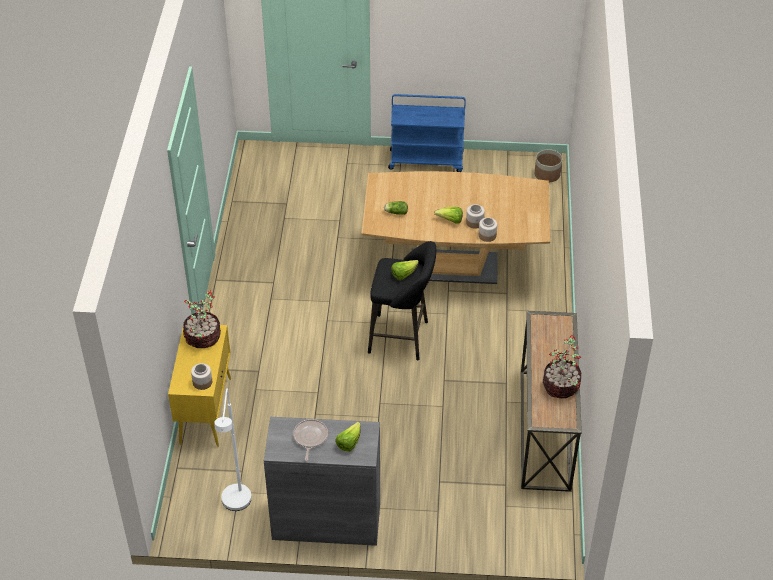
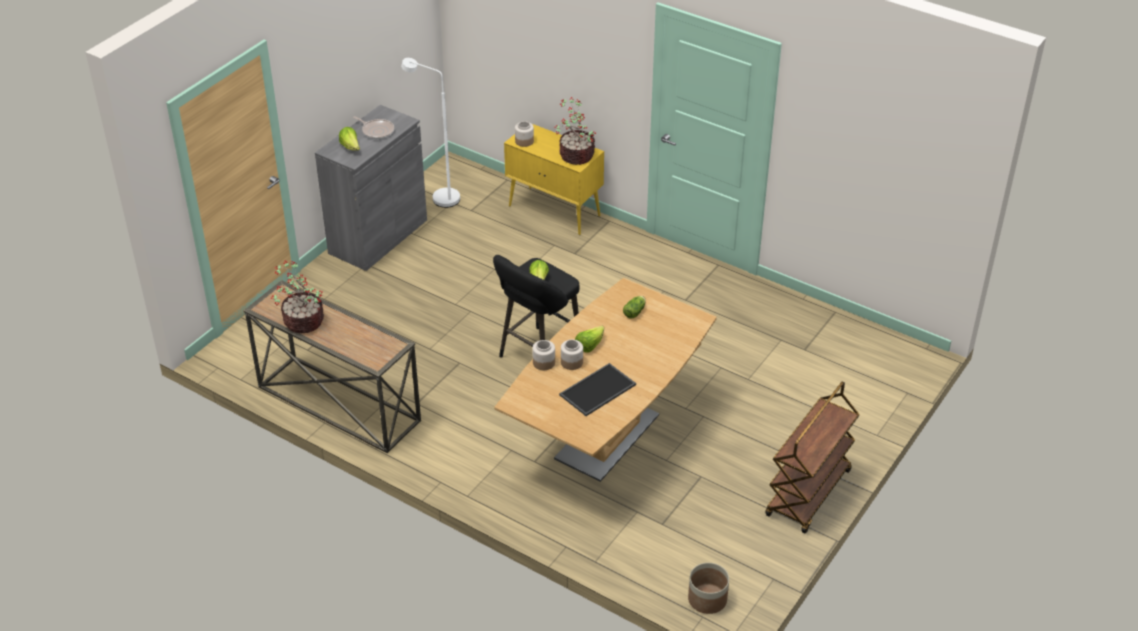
camera: 120 degrees right, 5 degrees down
blue cart [388,94,466,172] -> brown cart [765,382,860,534]
none -> tray [559,363,636,416]

